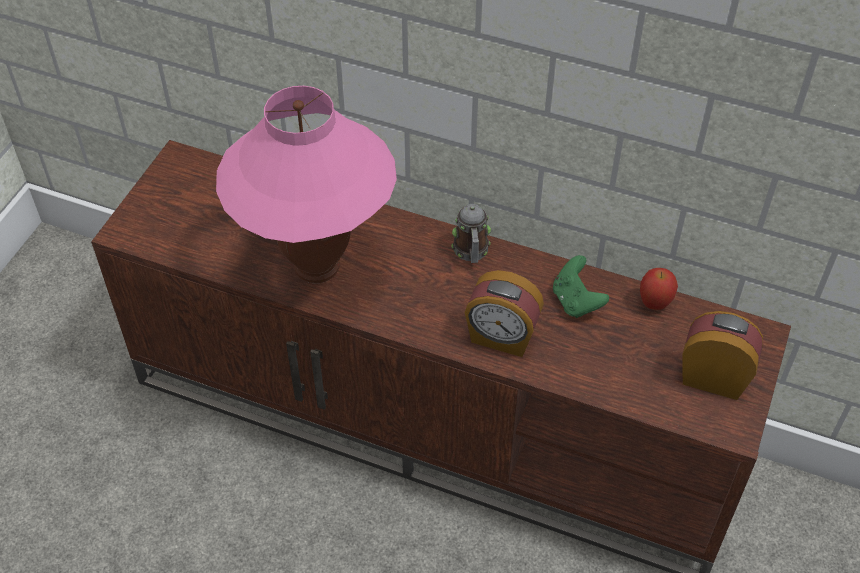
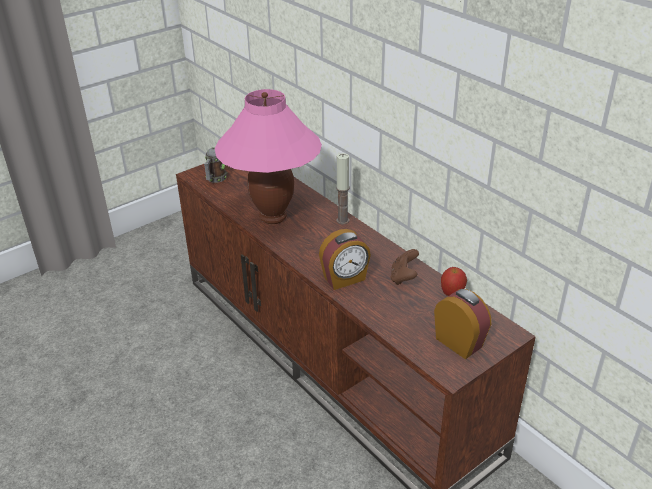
camera: 30 degrees right, 15 degrees down
mug [451,204,491,263] -> mug moved to [204,147,227,183]
alarm clock [465,270,544,357] -> alarm clock turned 75 degrees counterclockwise [319,229,371,290]
green game controller [553,255,609,318] -> brown game controller [390,249,419,285]
none -> candle [336,153,350,224]

